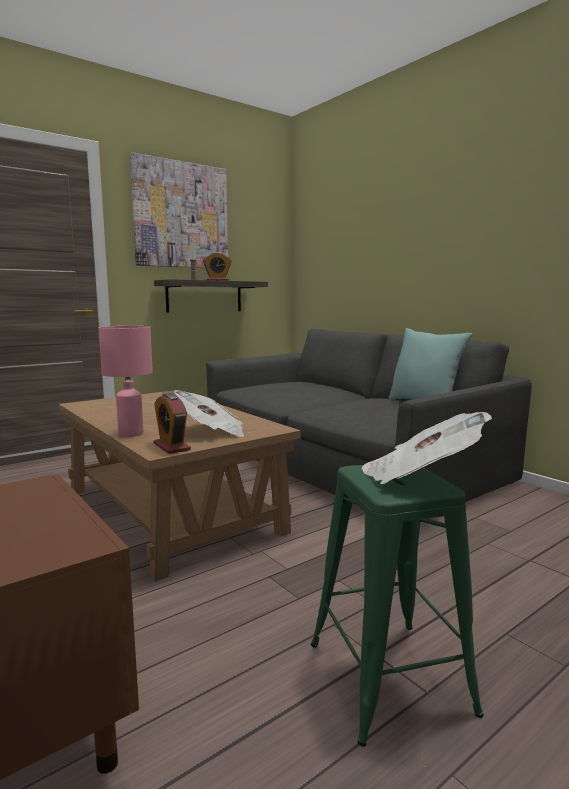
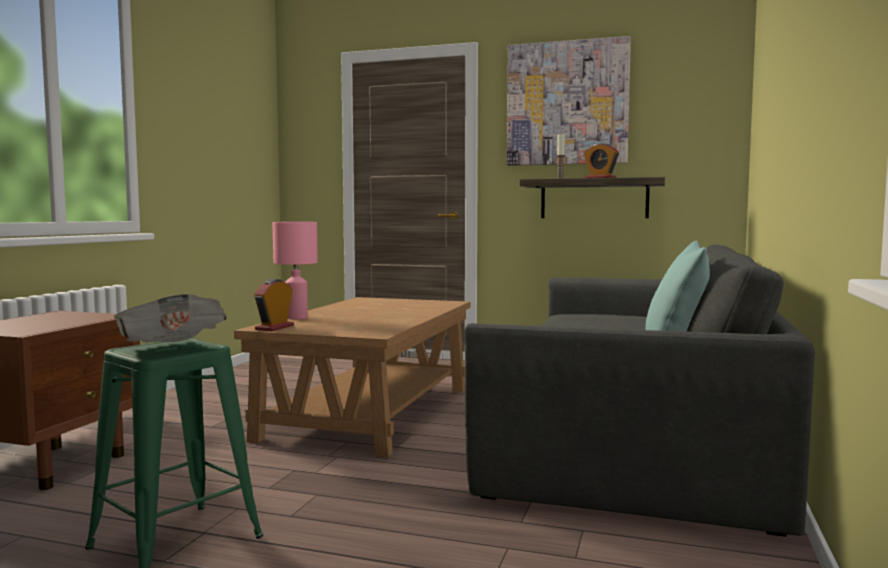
camera: 55 degrees right, 5 degrees down
newspaper [174,390,244,437] -> none

